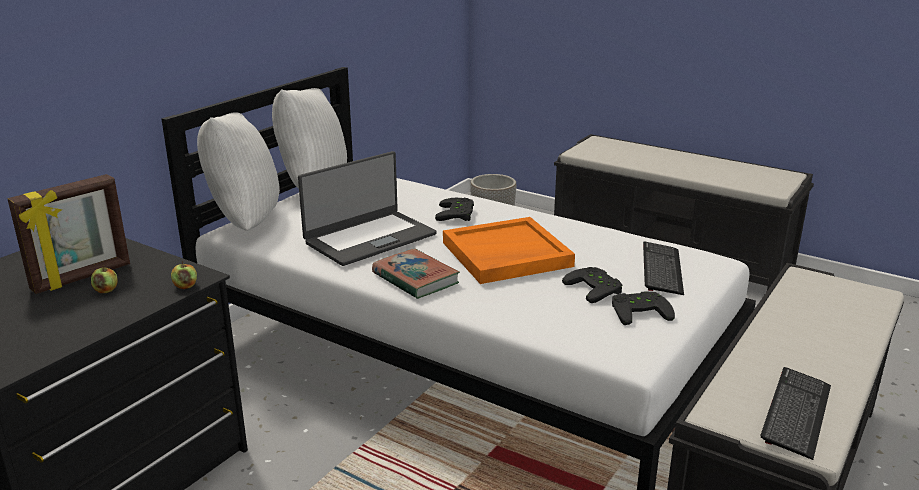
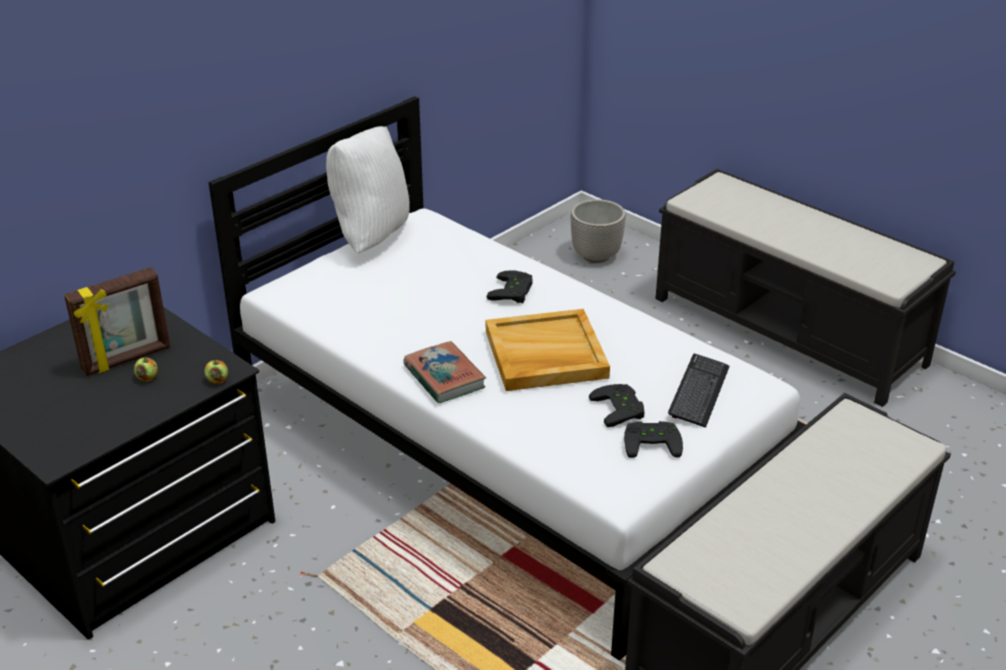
camera: 10 degrees right, 10 degrees up
white pillow [197,112,280,231] -> none
laptop [298,151,437,266] -> none
orange tray [443,217,575,284] -> beige tray [486,309,610,391]
keyboard [760,367,831,460] -> none

